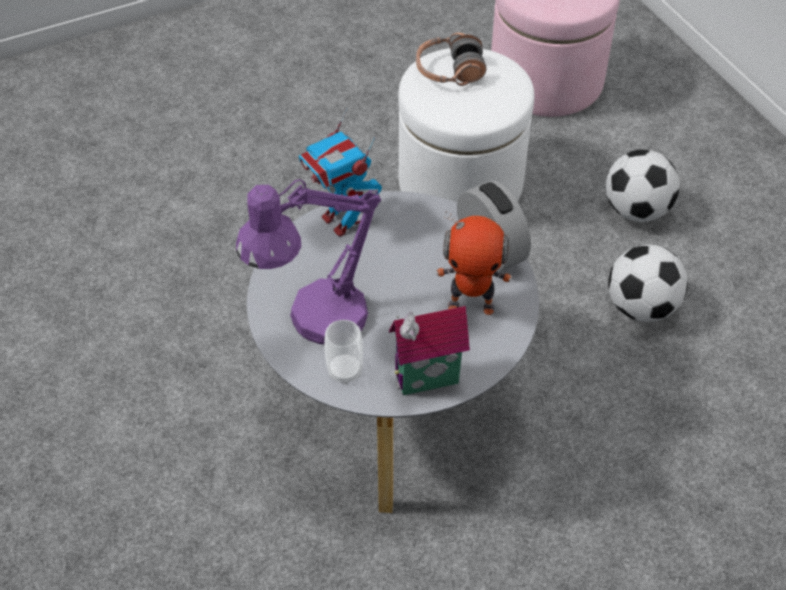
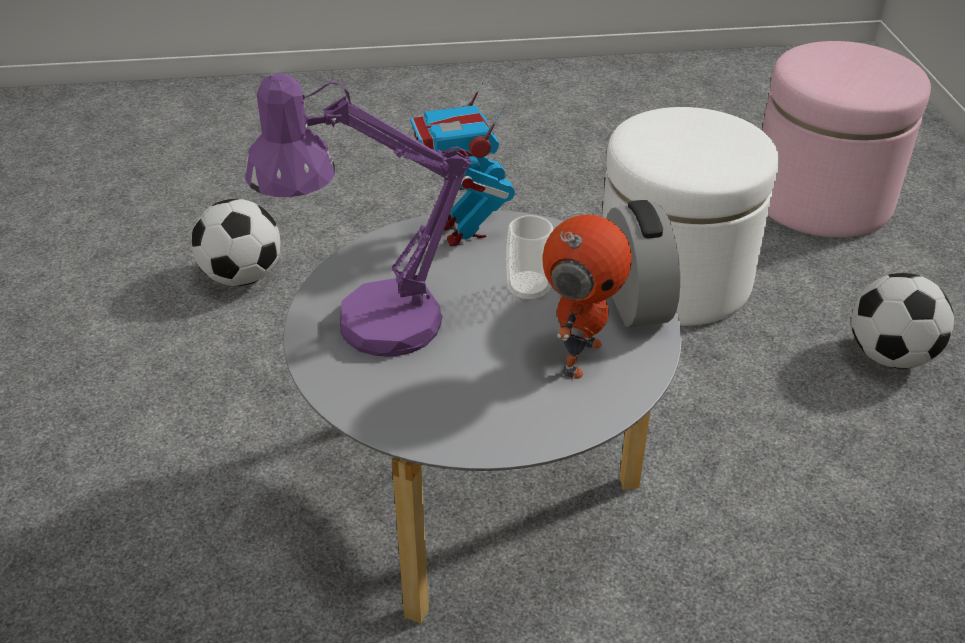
camera: 20 degrees right, 10 degrees down
cup [324,320,363,384] -> cup moved to [506,215,553,302]
toy house [389,306,470,396] -> none
headphones [416,32,487,86] -> none
toy robot [436,210,512,315] -> toy robot turned 90 degrees counterclockwise [542,215,632,379]
football [608,245,688,322] -> football moved to [191,199,280,286]

